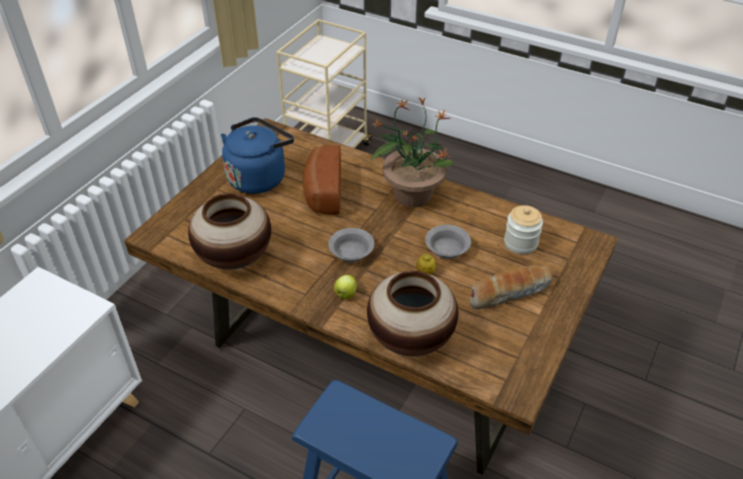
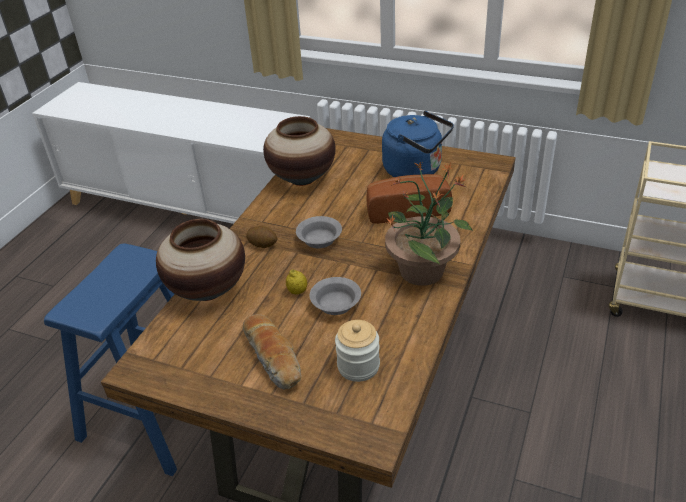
camera: 85 degrees right, 5 degrees down
apple [334,275,357,299] -> potato [246,226,278,248]

